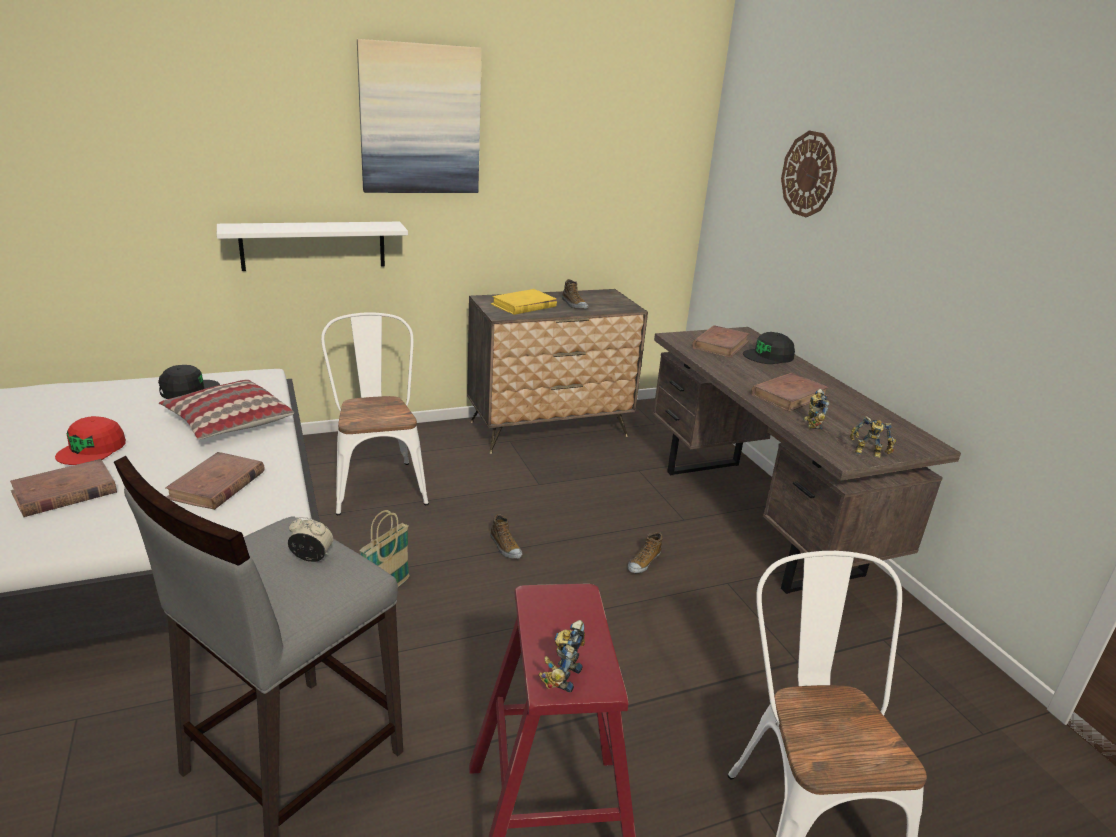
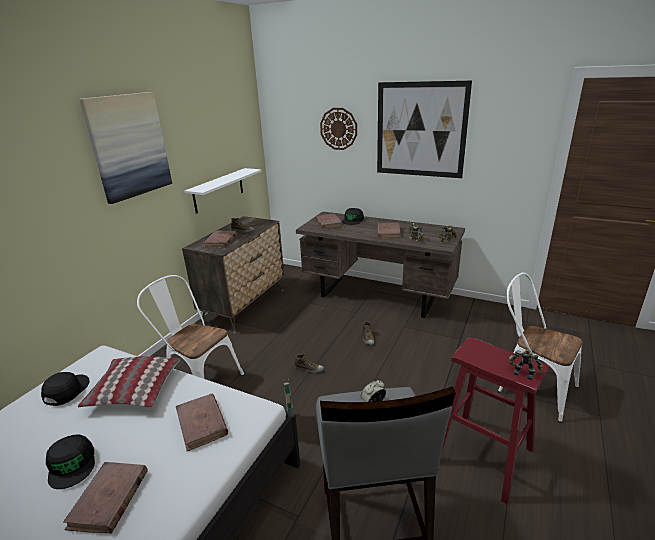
camera: 40 degrees left, 0 degrees up
red cap [55,416,126,465] -> black cap [46,434,95,489]
white shelf [217,222,408,271] -> white shelf moved to [184,168,262,214]
yellow book [491,289,557,315] -> brown book [203,231,237,248]
toy robot [539,620,585,692] -> toy robot turned 150 degrees clockwise [509,349,544,380]
none -> picture [377,80,472,178]

